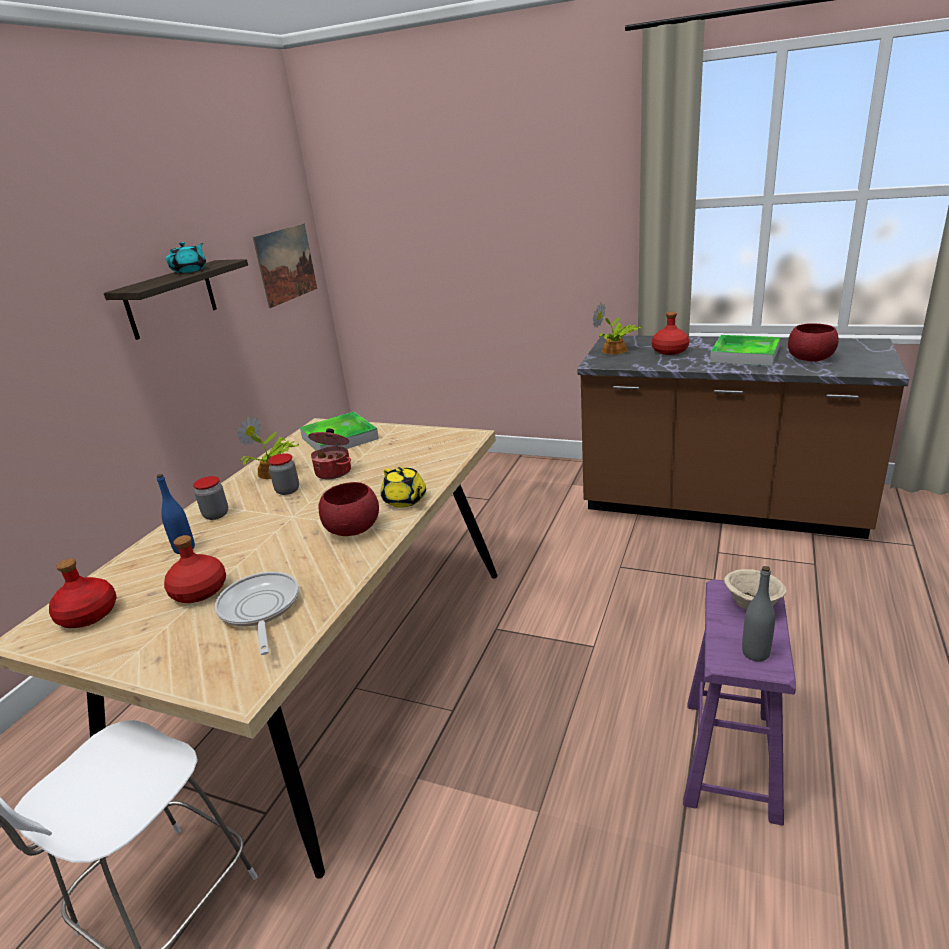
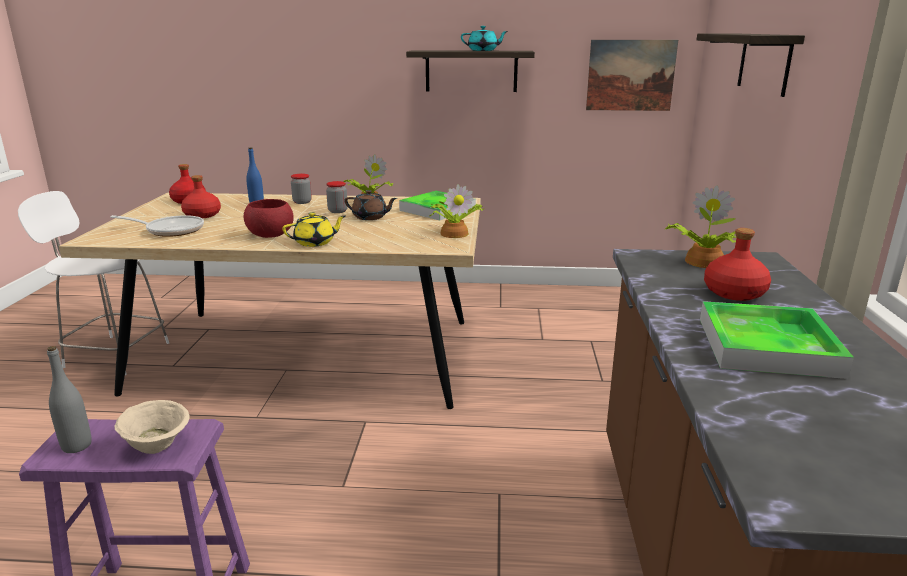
camera: 70 degrees right, 5 degrees down
frying pan [215,572,299,655] -> frying pan turned 45 degrees clockwise [110,215,204,237]
cooking pot [308,428,351,479] -> brown teapot [344,190,397,220]
yellow teapot [381,467,426,507] -> yellow teapot turned 150 degrees counterclockwise [282,212,345,247]
red bowl [788,323,839,362] -> none
none -> potted plant [430,184,483,238]
none -> shelf [697,34,805,97]

